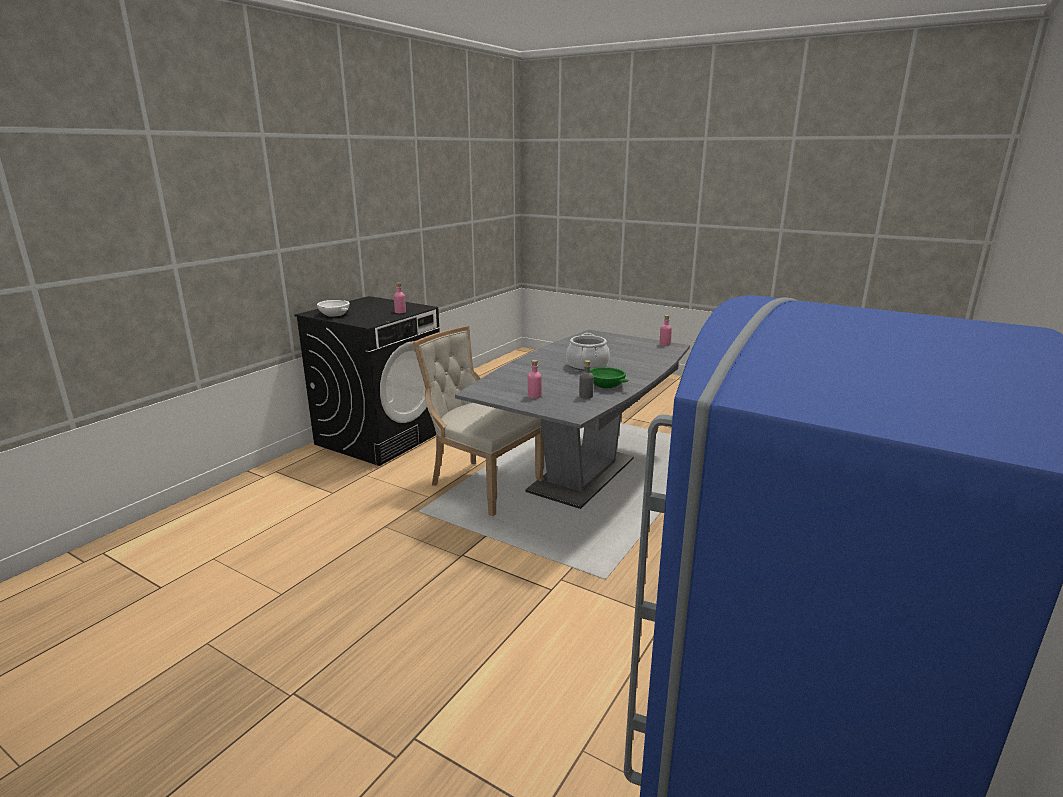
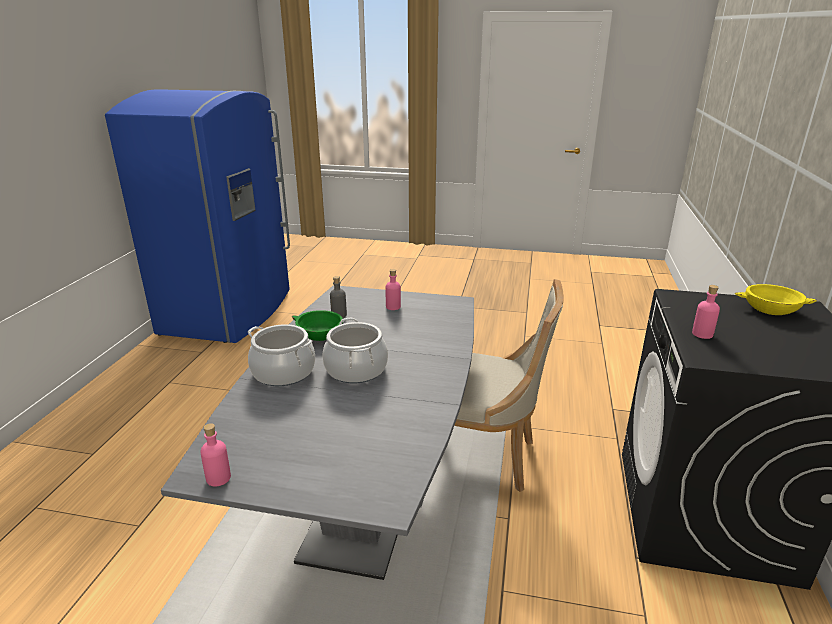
camera: 160 degrees right, 5 degrees up
white bowl [317,300,350,317] -> yellow bowl [735,284,817,315]
none -> cooking pot [248,324,315,386]

